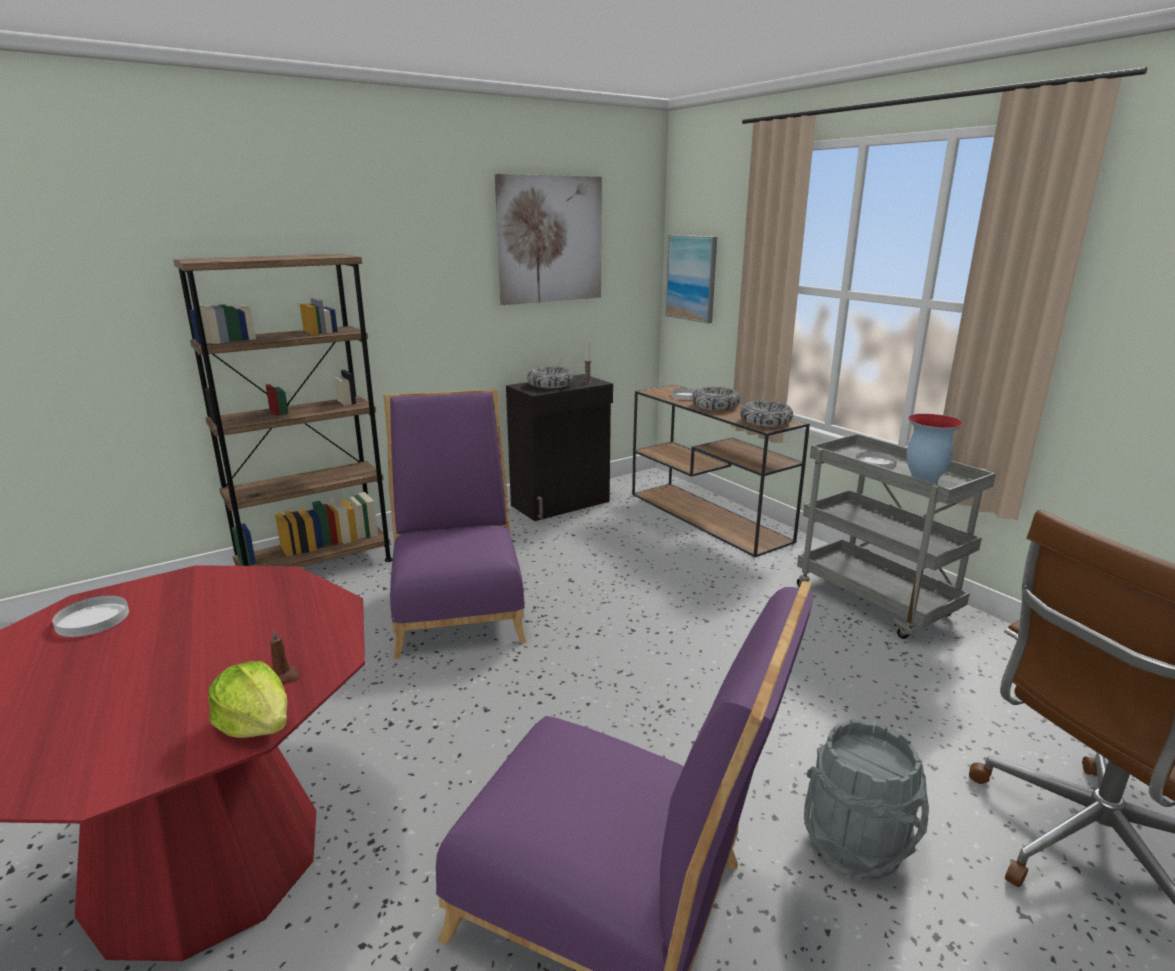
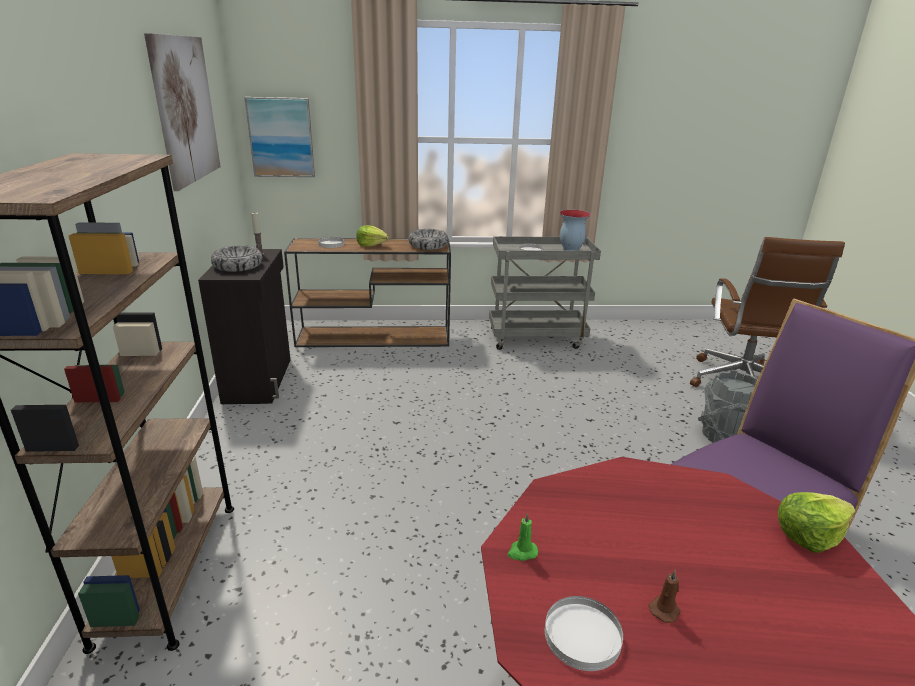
camera: 60 degrees left, 5 degrees up
brown candle [270,630,300,684] -> brown candle moved to [649,570,681,623]
purple chair [383,389,527,659] -> none
bowl [692,387,740,410] -> lettuce [356,225,389,246]
none -> green candle [508,513,538,561]

